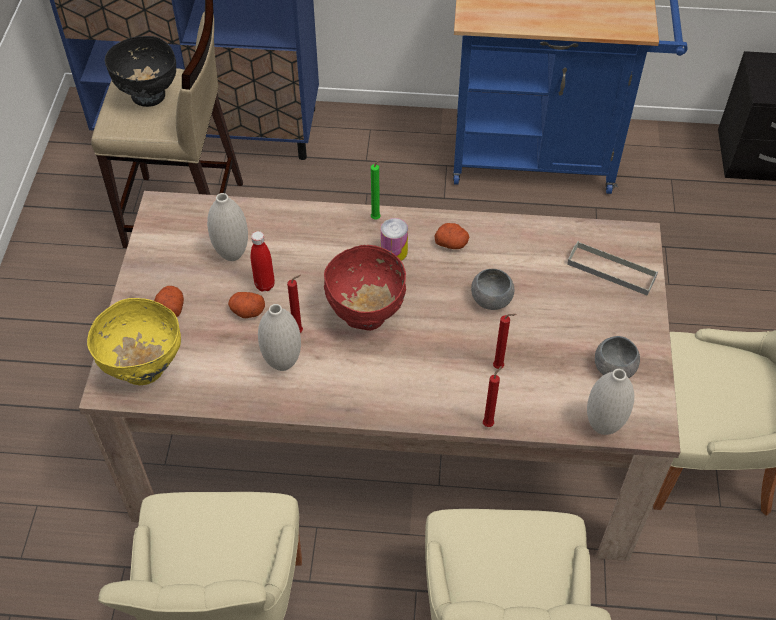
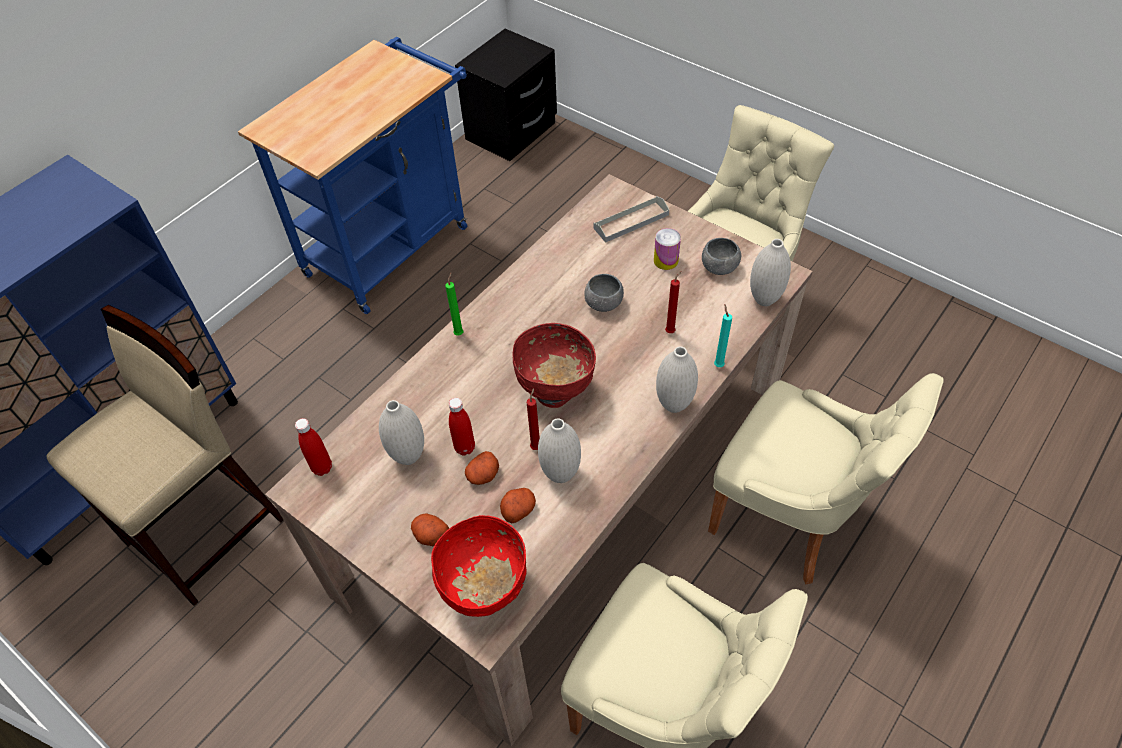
camera: 55 degrees left, 0 degrees up
yellow bowl [87,298,181,385] -> red bowl [431,515,527,617]
black bowl [105,36,176,107] -> none
can [381,218,408,261] -> can moved to [654,228,681,270]
potato [435,223,469,249] -> potato moved to [500,488,536,523]
red candle [483,366,502,427] -> turquoise candle [714,305,732,367]
none -> red bottle [295,418,332,476]
none -> white vase [656,346,698,413]

